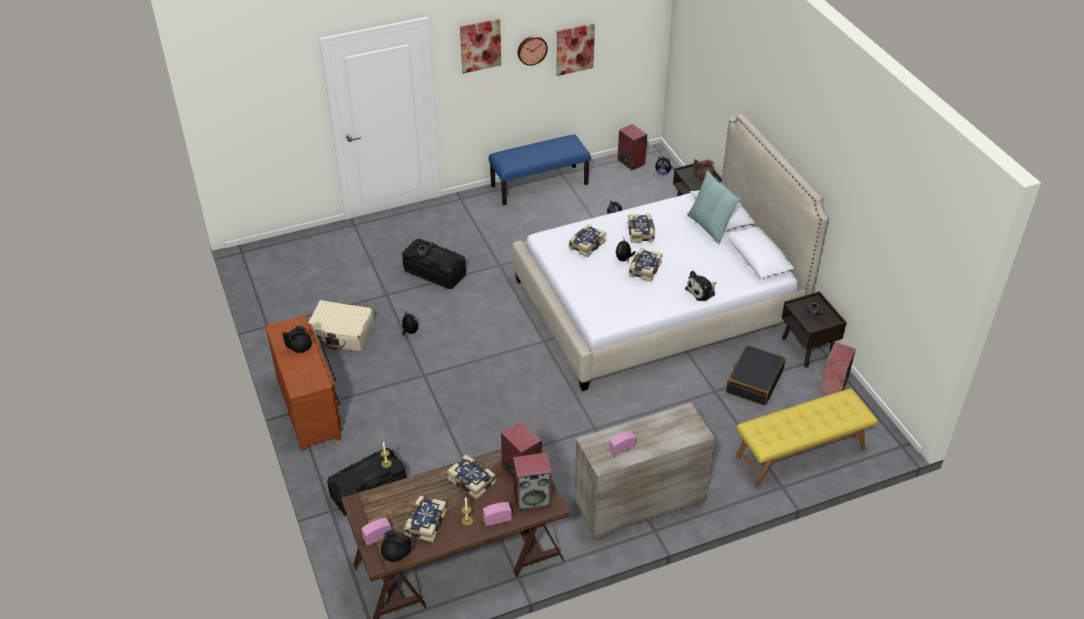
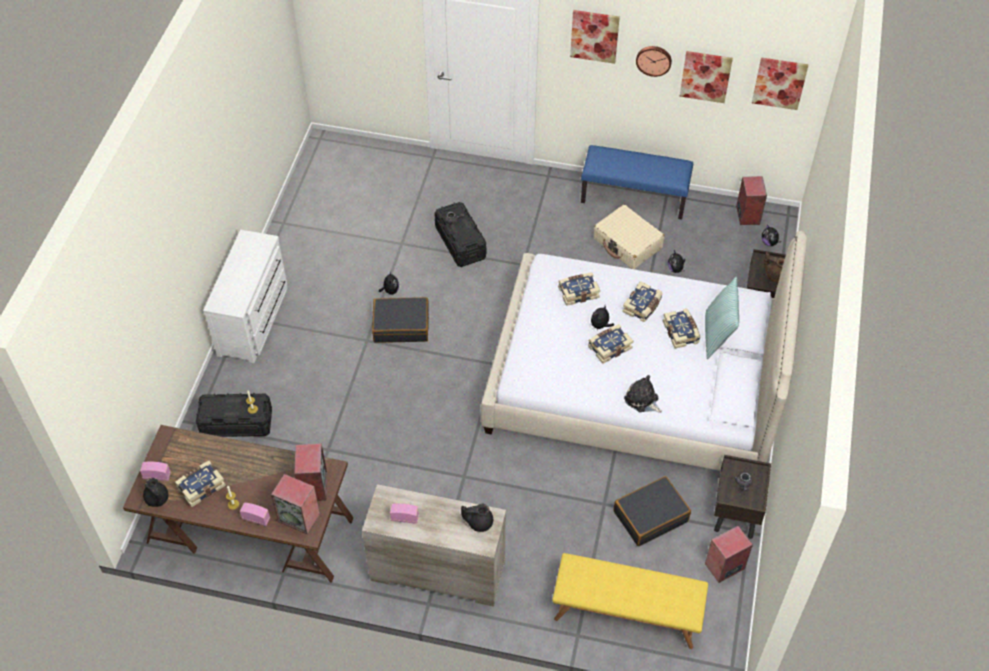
camera: 35 degrees right, 10 degrees up
brown dresser [265,315,342,451] -> white dresser [203,230,288,363]
black teapot [283,326,312,353] -> black teapot moved to [461,504,493,532]
beige suitcase [308,300,374,352] -> beige suitcase moved to [594,205,665,269]
book [447,455,496,499] -> book moved to [663,309,700,348]
plush toy [685,271,716,301] -> plush toy turned 45 degrees clockwise [624,375,662,413]
none -> black suitcase [372,297,429,343]
none -> picture [752,57,808,110]

